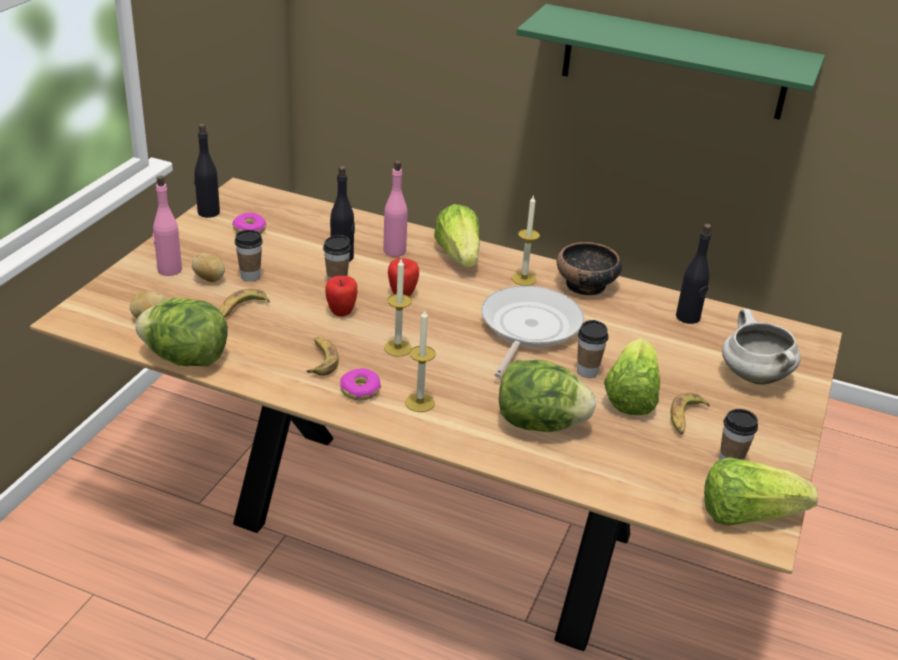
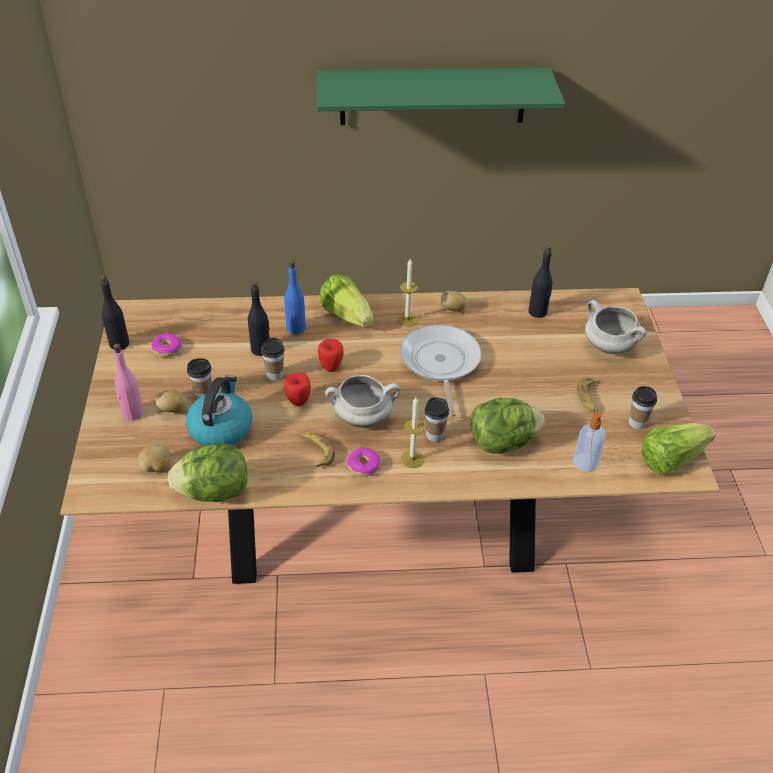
camera: 25 degrees left, 10 degrees up
banana [220,289,270,317] -> kettle [186,375,252,446]
pink bottle [383,161,408,257] -> blue bottle [284,260,306,334]
candle [384,259,412,357] -> white cooking pot [325,375,400,428]
bowl [557,242,622,296] -> potato [441,290,468,312]
cup [577,320,608,378] -> cup moved to [425,397,449,442]
lettuce [604,338,660,415] -> none
none -> soap dispenser [573,412,606,472]

